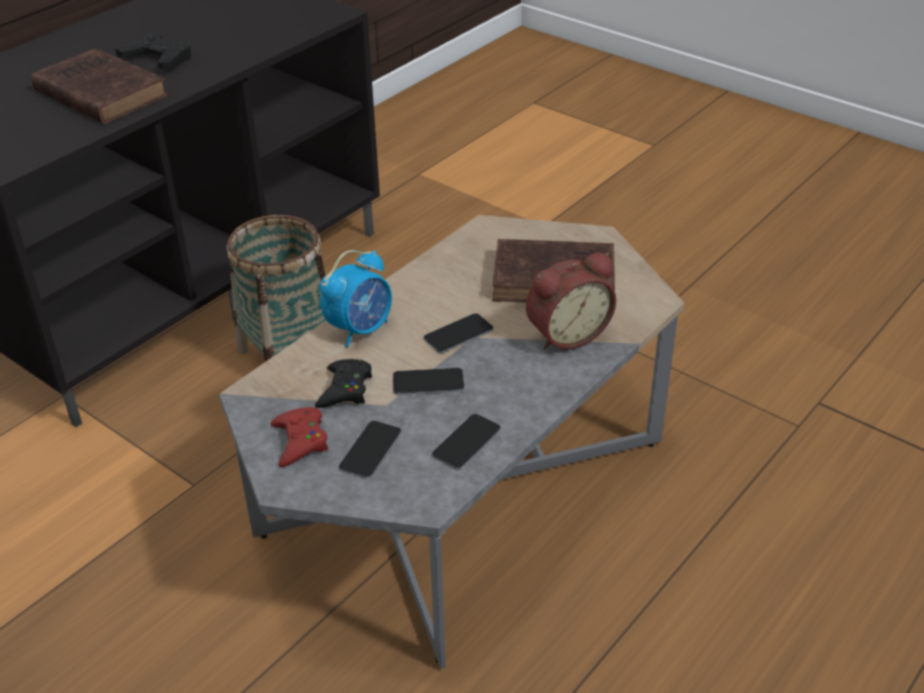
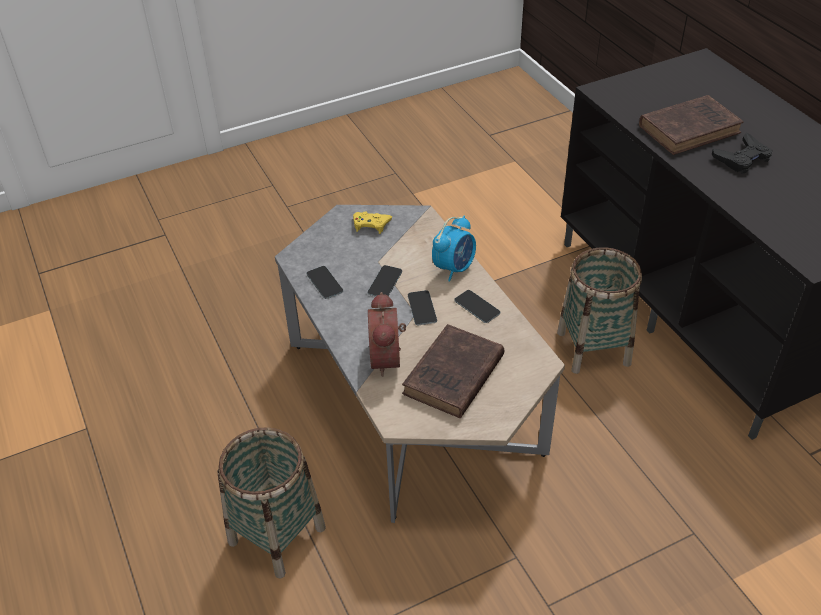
camera: 115 degrees right, 5 degrees up
red game controller [271,407,328,467] -> yellow game controller [353,211,392,234]
black game controller [315,359,372,408] -> none
alarm clock [320,250,392,347] -> alarm clock turned 120 degrees counterclockwise [432,215,476,282]
phone [339,421,401,479] -> phone moved to [454,290,500,323]
none -> basket [217,427,326,579]

